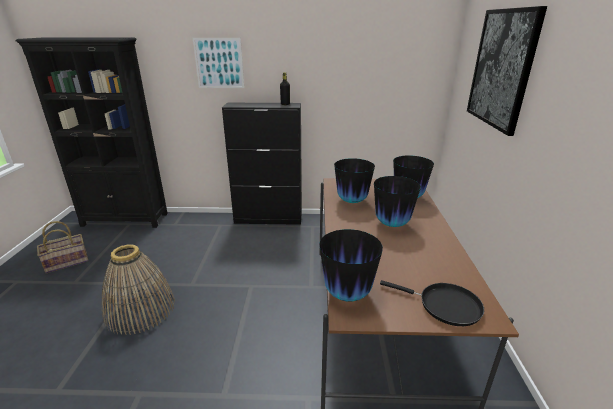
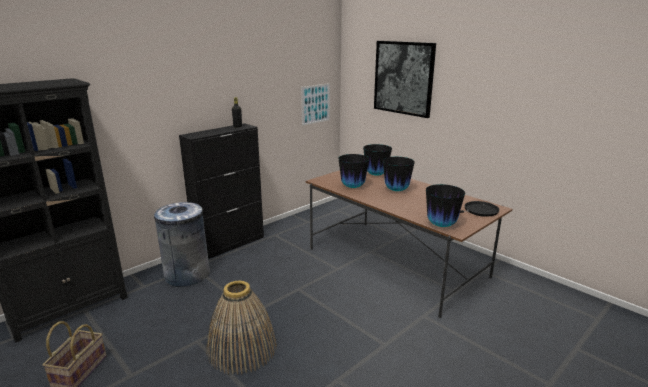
camera: 45 degrees left, 5 degrees down
picture [193,38,244,88] -> picture moved to [301,83,330,126]
none -> grey trash can [154,202,210,287]

